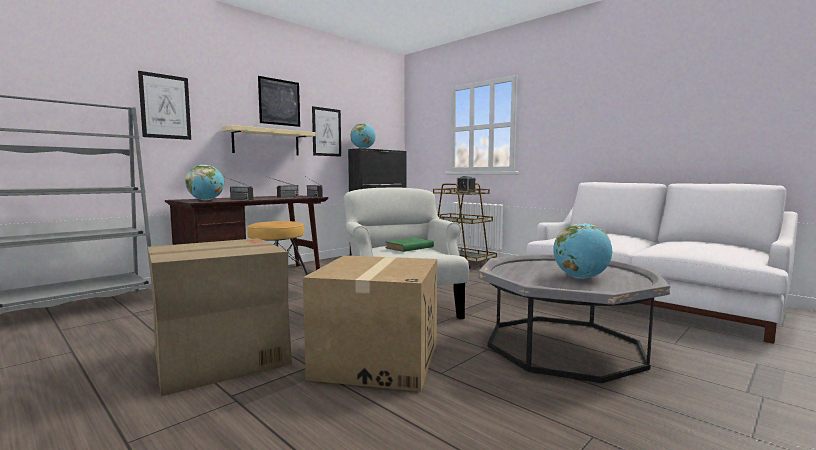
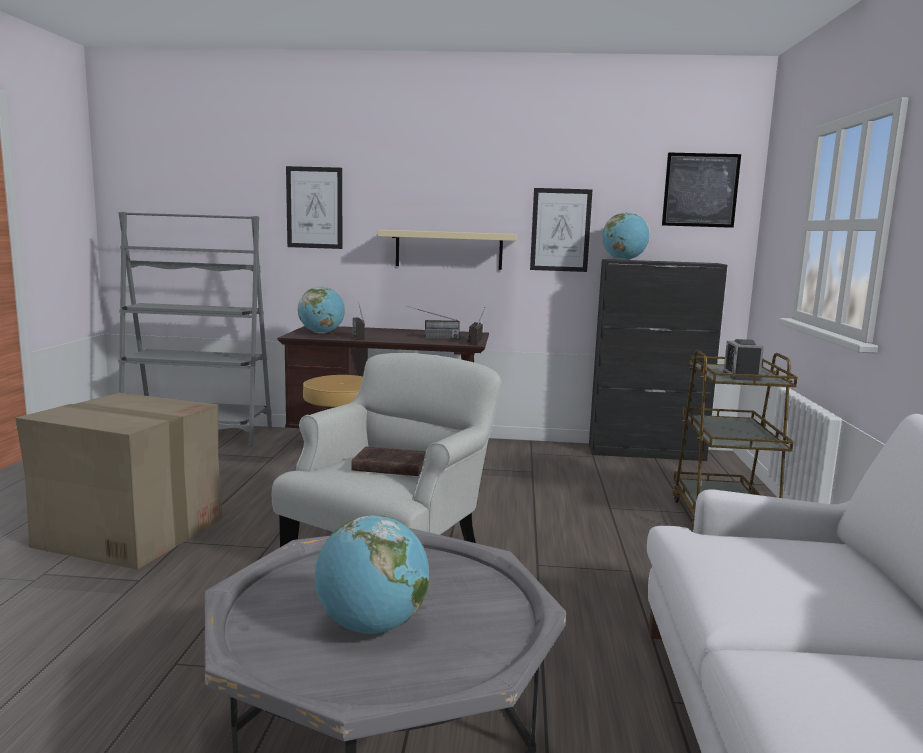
camera: 50 degrees right, 5 degrees up
picture [258,76,300,127] -> picture moved to [662,152,741,228]
cardboard box [303,255,437,392] -> none
green book [385,238,434,252] -> brown book [351,447,426,476]

